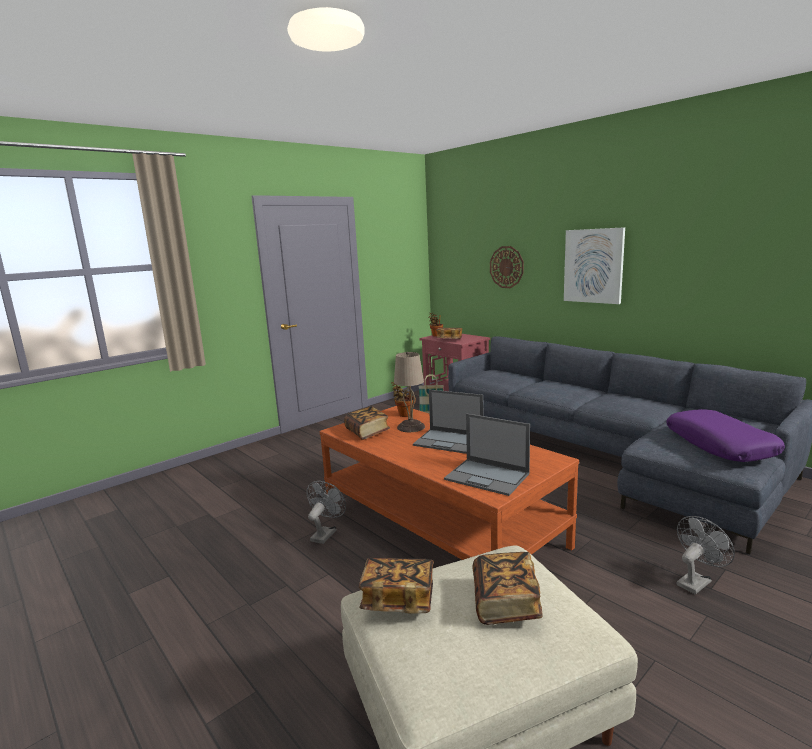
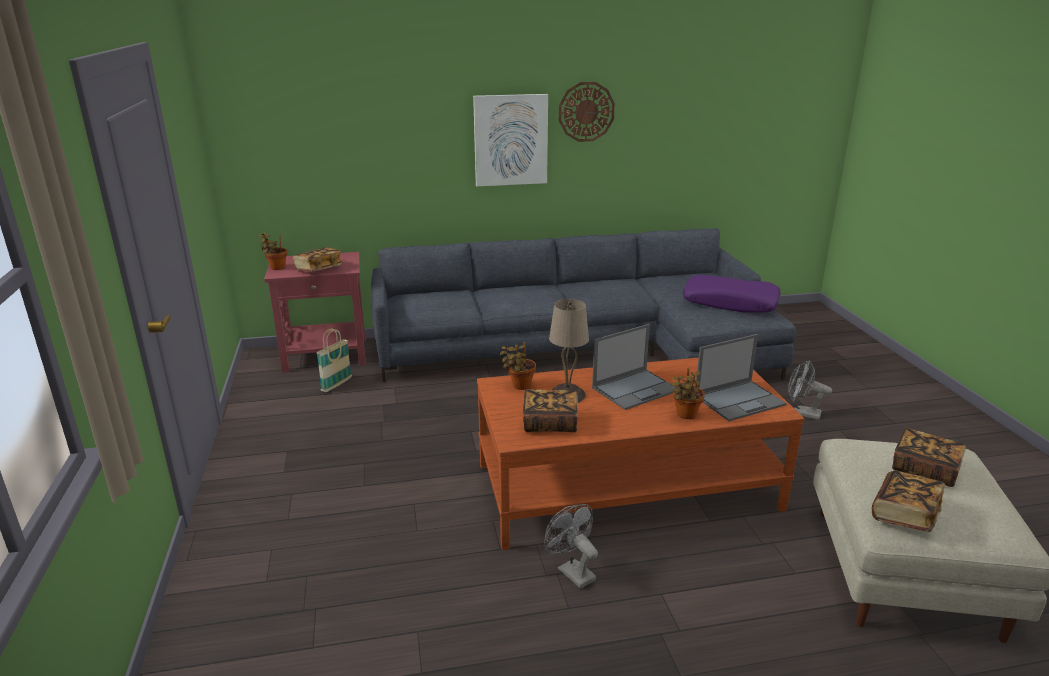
camera: 60 degrees left, 10 degrees up
wall clock [490,246,524,288] -> wall clock moved to [559,82,615,142]
grey fan [677,516,735,595] -> grey fan turned 60 degrees counterclockwise [788,360,832,420]
none -> potted plant [671,368,705,419]

